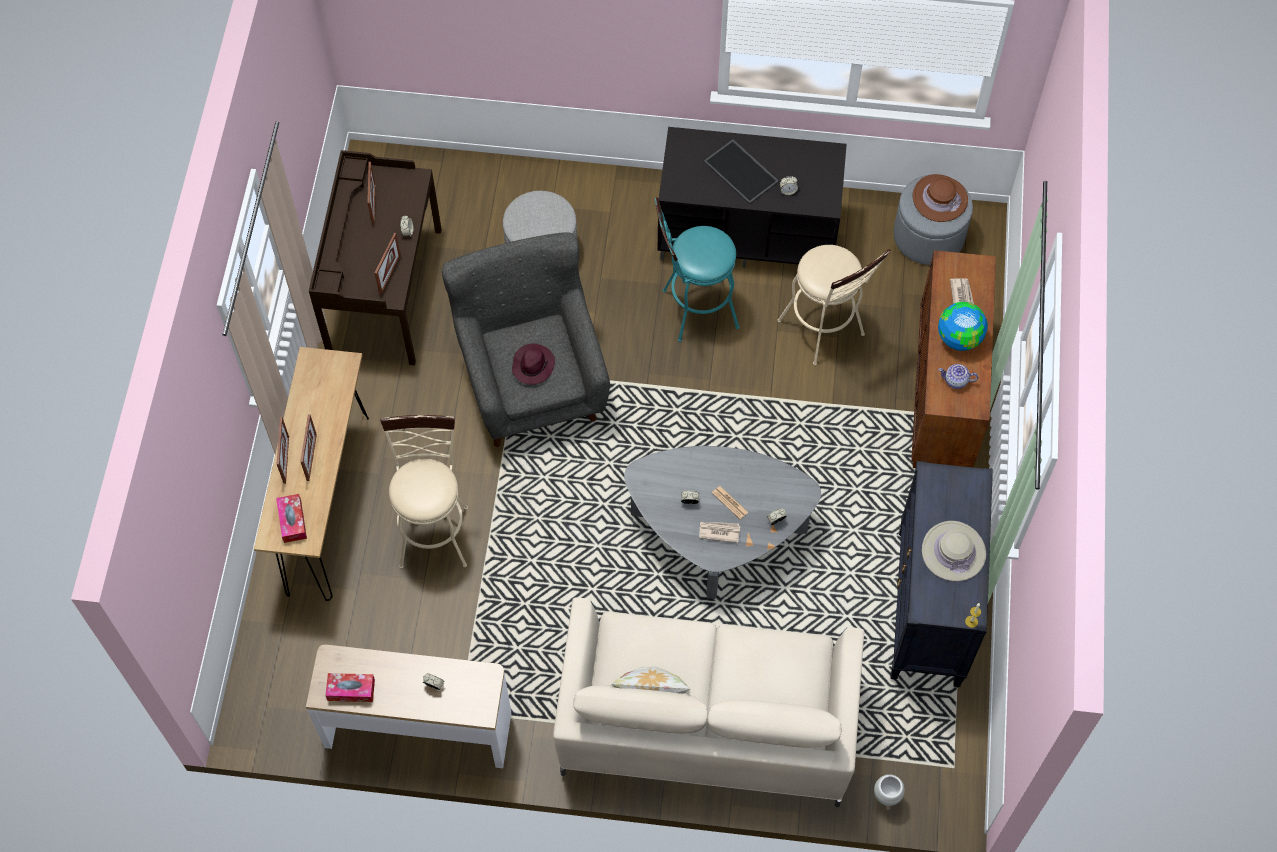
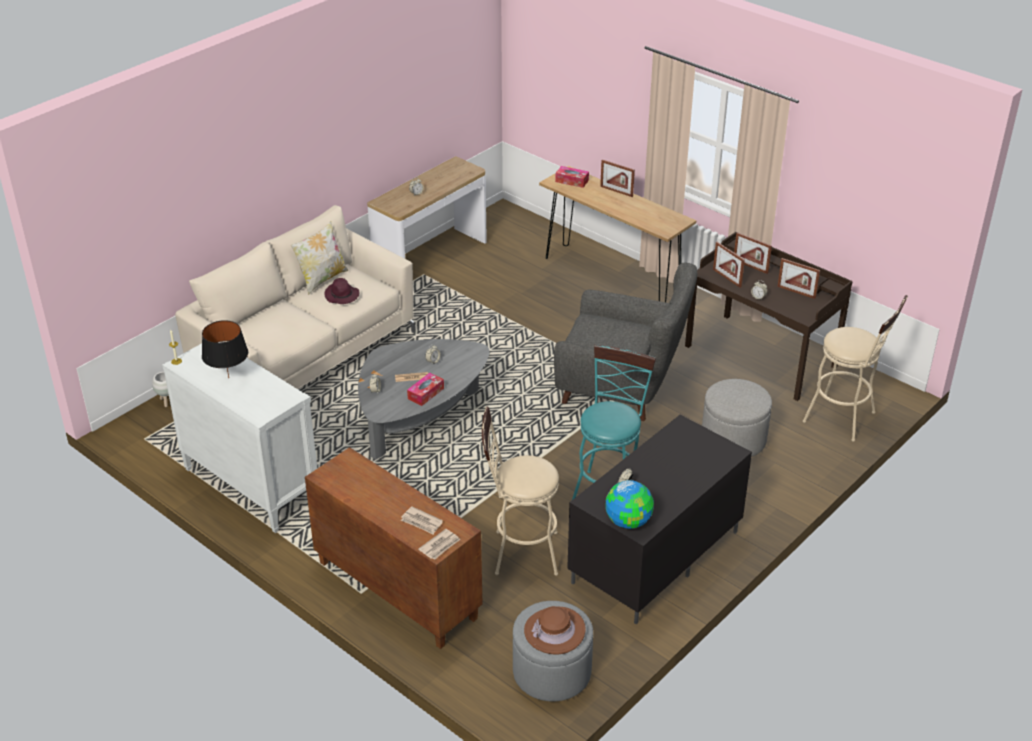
camera: 125 degrees right, 25 degrees down
picture frame [300,414,317,481] -> picture frame moved to [734,232,772,274]
tissue box [325,673,375,702] -> tissue box moved to [407,373,444,406]
beige stool [380,415,468,569] -> beige stool moved to [803,295,908,442]
purple hat [512,343,555,385] -> purple hat moved to [324,278,359,304]
newspaper [699,522,740,543] -> newspaper moved to [418,529,461,559]
tray [704,139,779,204] -> none
black dresser [890,461,993,688] -> white dresser [162,342,317,533]
beige hat [922,521,986,582] -> black table lamp [202,320,248,378]
globe [938,302,988,351] -> globe moved to [605,480,654,529]
teapot [938,364,978,389] -> none

